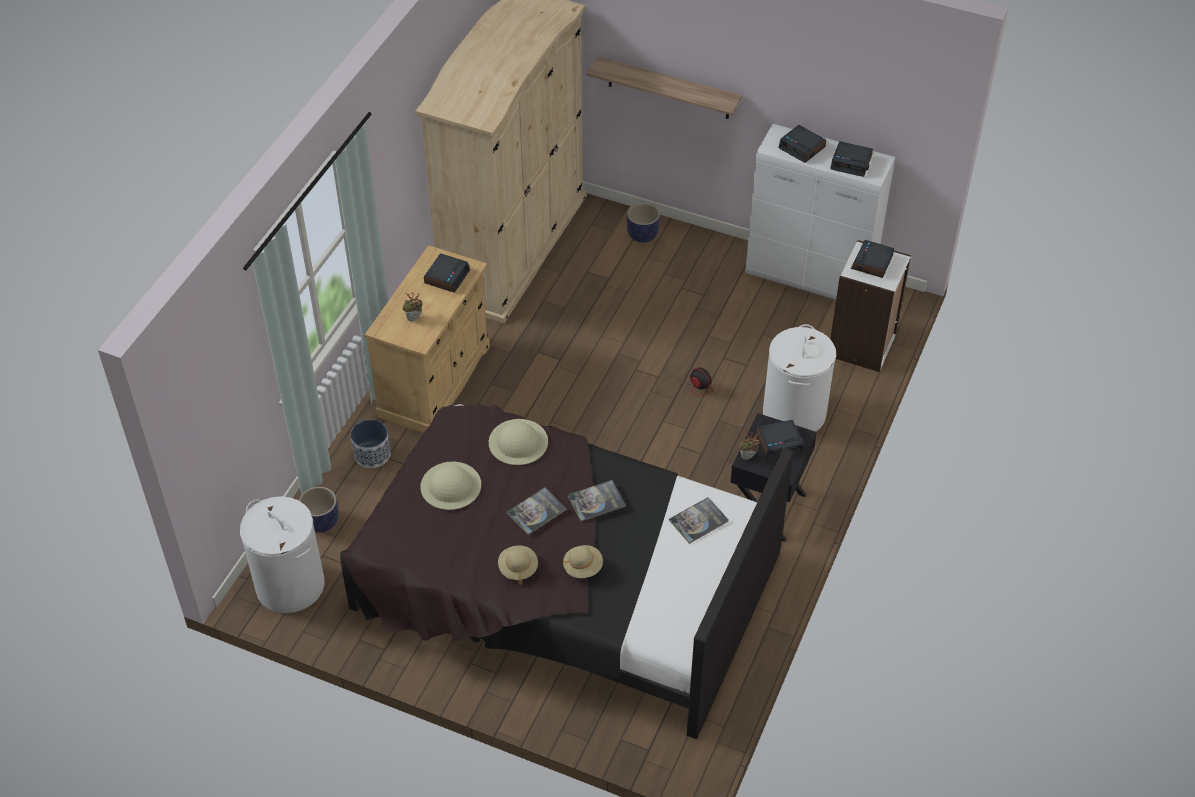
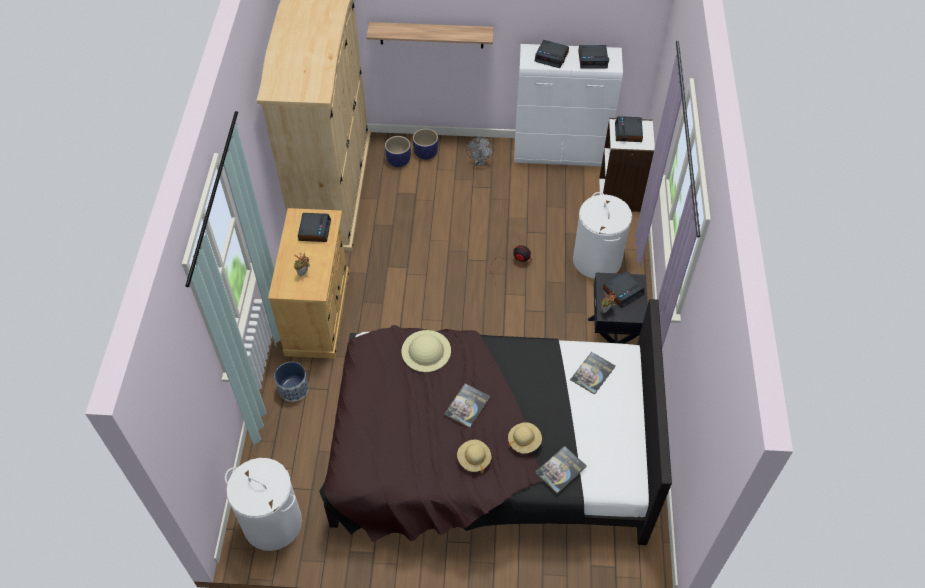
camera: 20 degrees left, 5 degrees up
planter [299,487,339,533] -> planter moved to [385,136,411,167]
beige hat [420,462,481,510] -> none
book [568,480,626,522] -> book moved to [535,446,586,494]
none -> grey fan [466,137,494,166]

